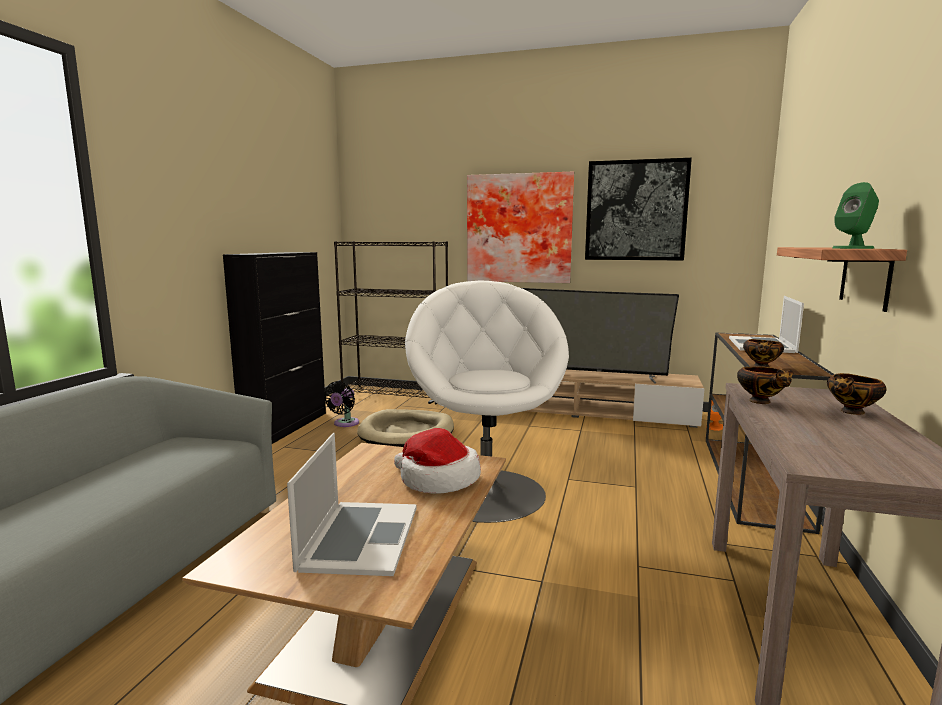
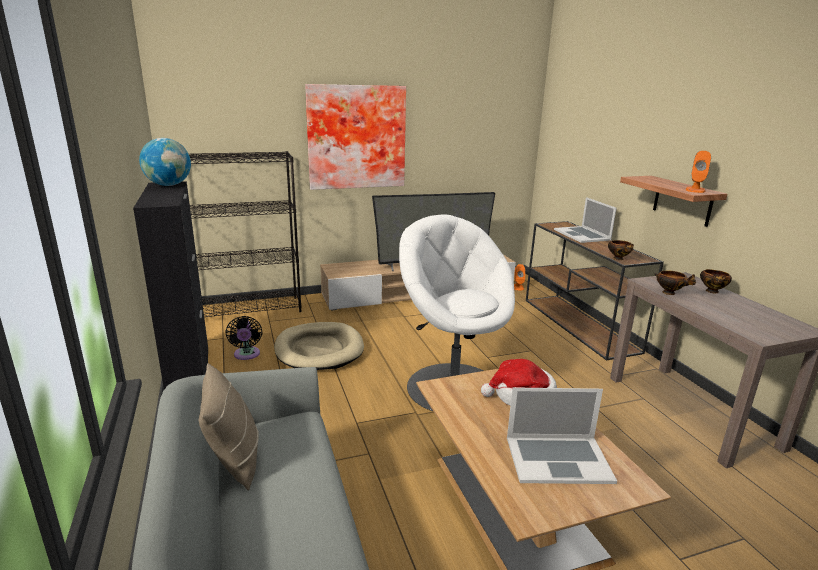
camera: 35 degrees left, 10 degrees up
laptop [287,433,417,576] -> laptop turned 120 degrees clockwise [507,387,617,484]
picture [585,158,692,261] -> none
green speaker [833,182,879,249] -> orange speaker [686,151,711,193]
none -> globe [139,138,191,186]
none -> beige pillow [199,363,259,491]

